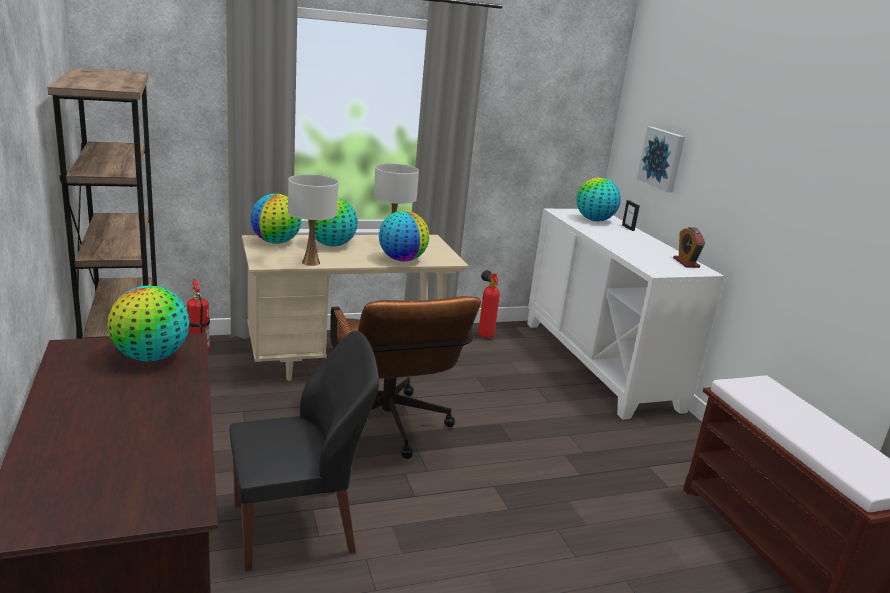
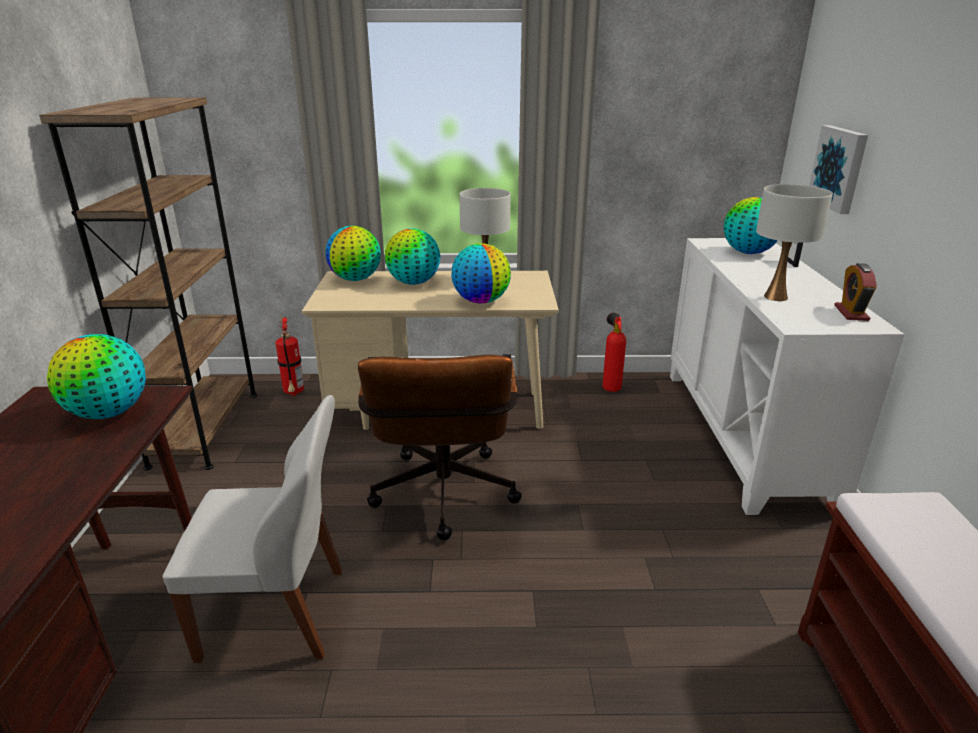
camera: 20 degrees right, 5 degrees up
black chair [229,331,379,571] -> white chair [162,395,342,663]
white table lamp [288,174,338,266] -> white table lamp moved to [756,184,833,301]

